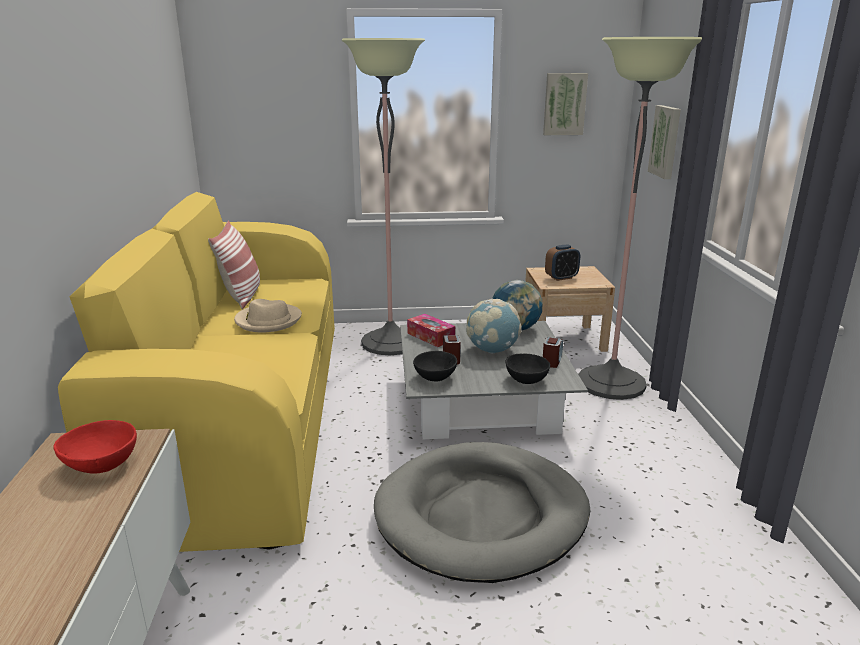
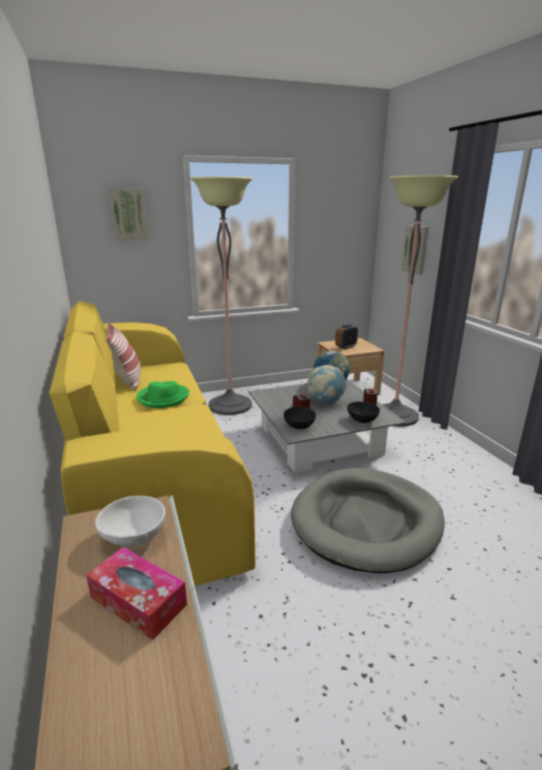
camera: 15 degrees left, 0 degrees up
red bowl [53,420,137,474] -> white bowl [95,496,165,547]
beige hat [234,299,302,332] -> green hat [136,381,190,408]
tissue box [407,314,455,347] -> tissue box moved to [86,547,187,640]
picture [543,73,588,135] -> picture moved to [109,188,149,240]

